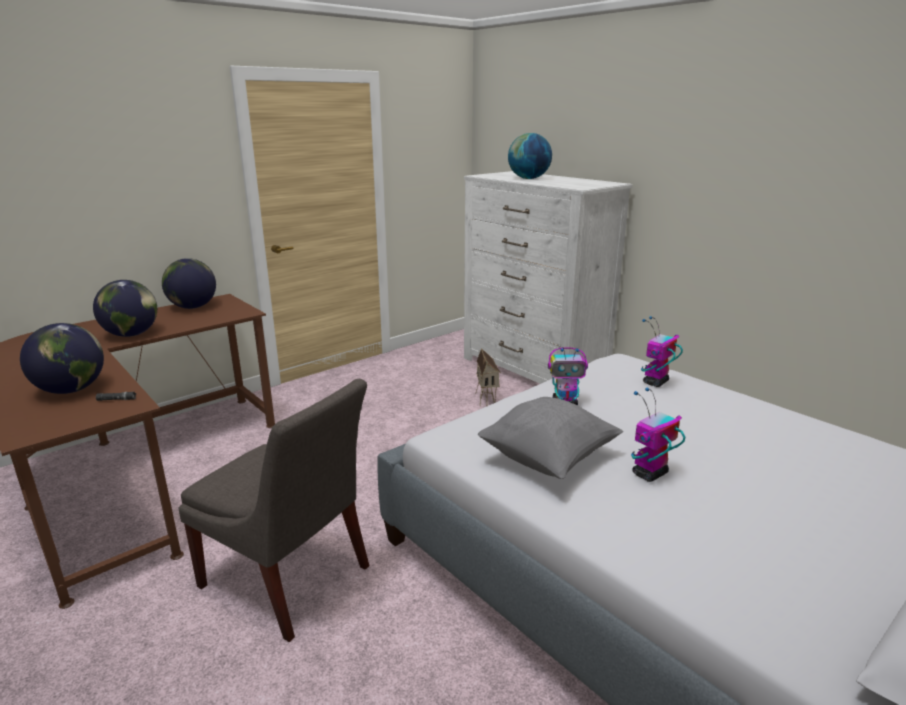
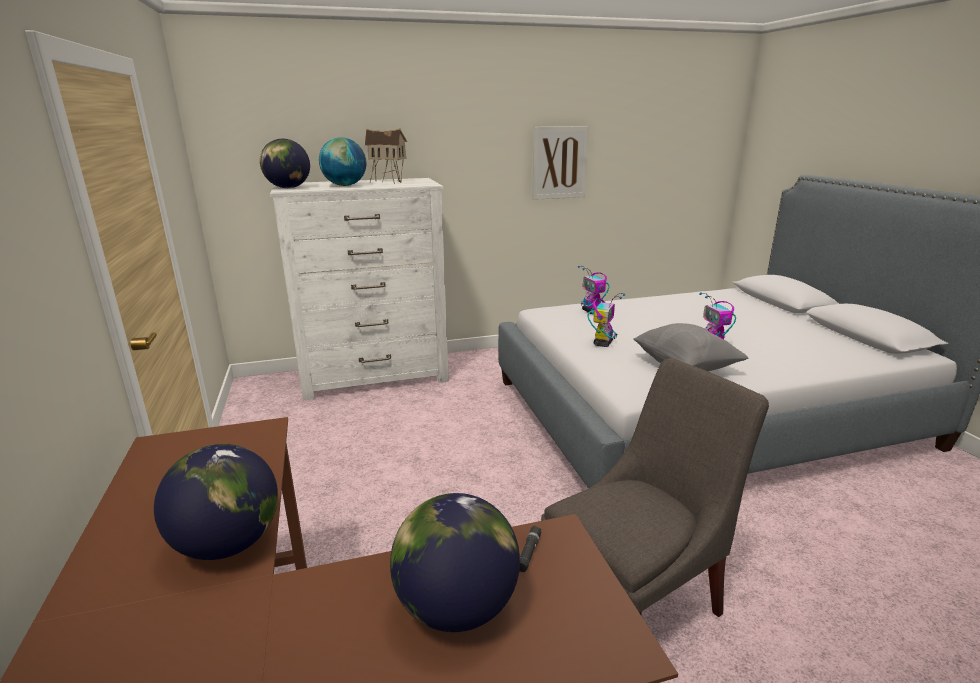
camera: 65 degrees left, 0 degrees up
globe [162,258,216,309] -> globe moved to [260,139,310,188]
toy house [476,348,501,407] -> toy house moved to [365,129,407,184]
none -> picture [532,126,589,200]

